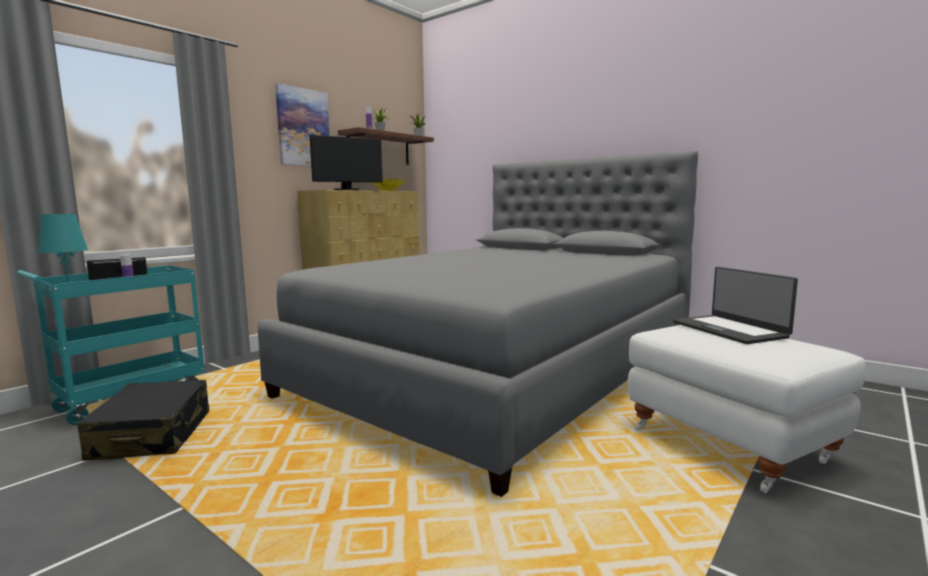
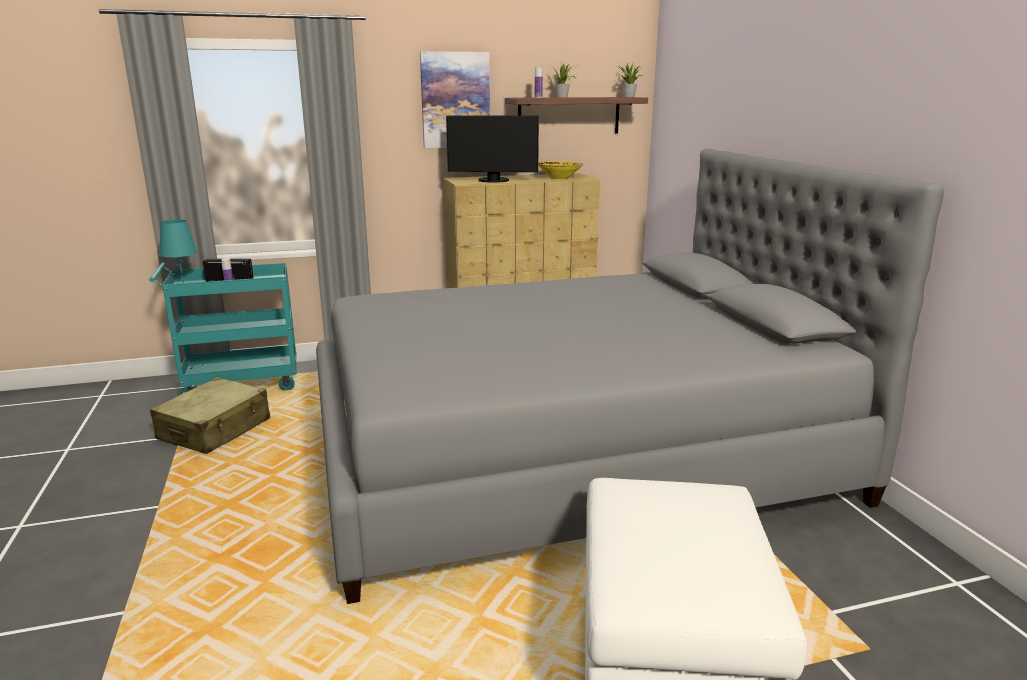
camera: 35 degrees right, 10 degrees up
black suitcase [77,380,209,461] -> beige suitcase [150,377,270,454]
laptop [673,267,798,344] -> none

